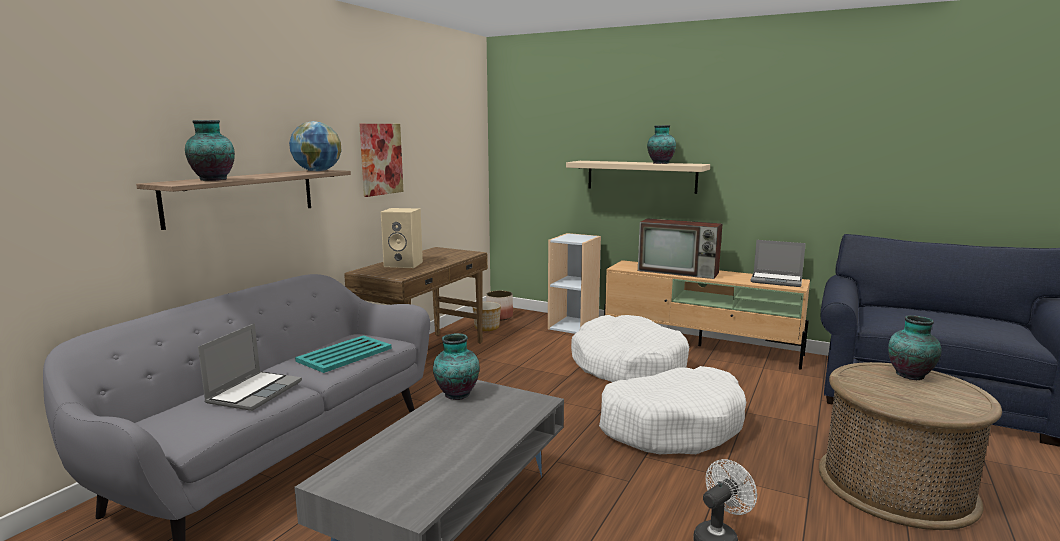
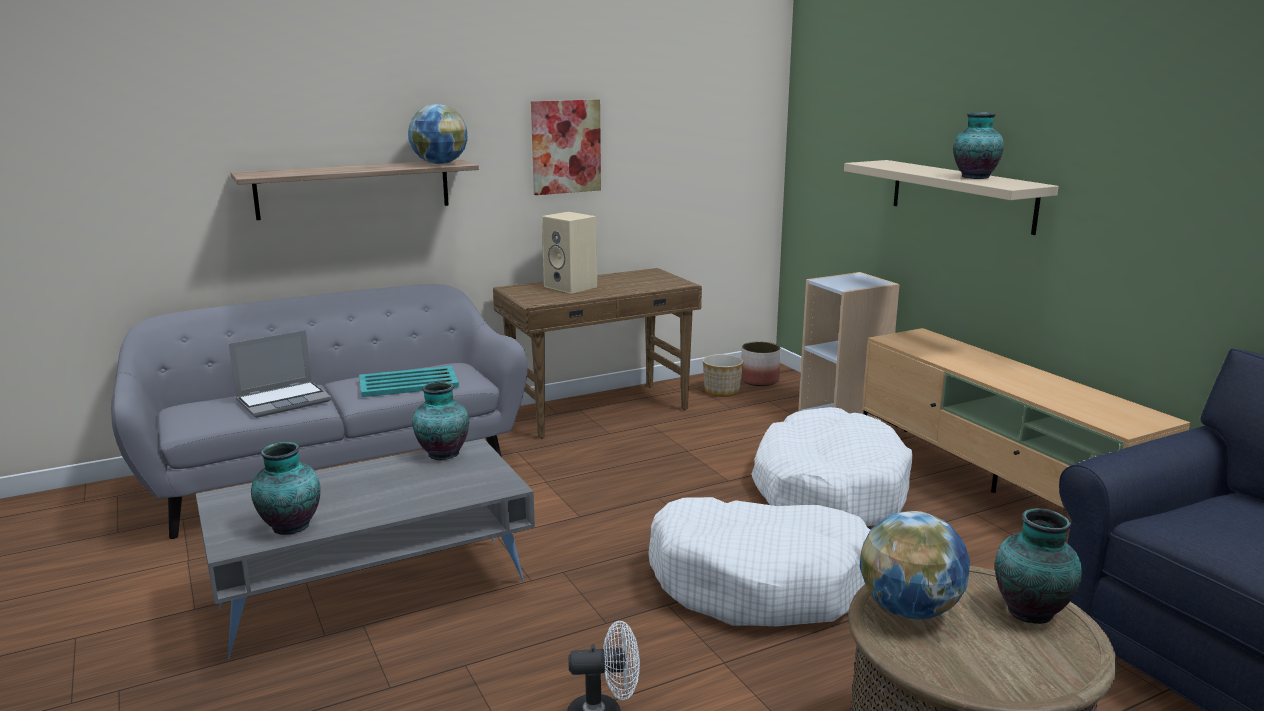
camera: 35 degrees right, 5 degrees up
vase [185,120,235,181] -> vase moved to [251,442,320,535]
television [638,218,723,279] -> none
laptop [751,240,806,287] -> none
none -> globe [860,511,970,619]

